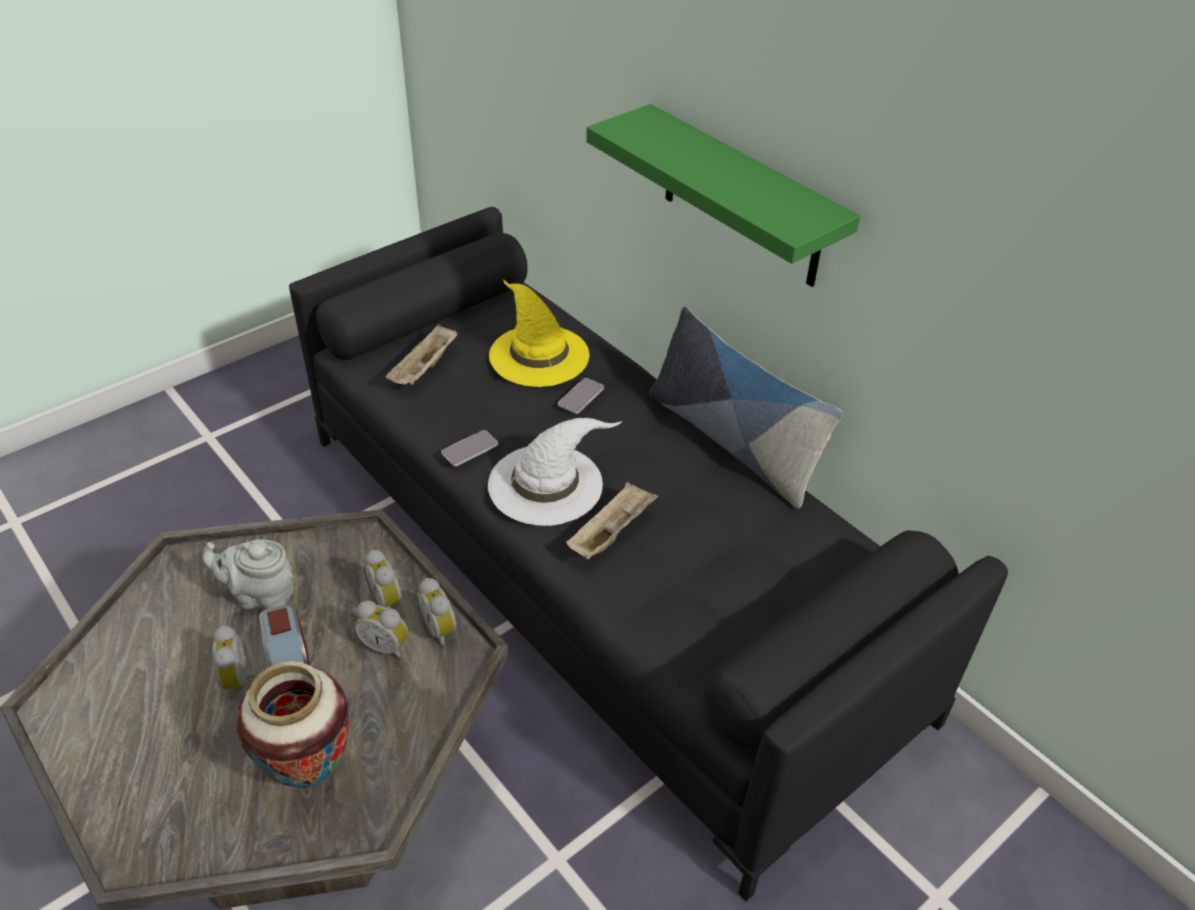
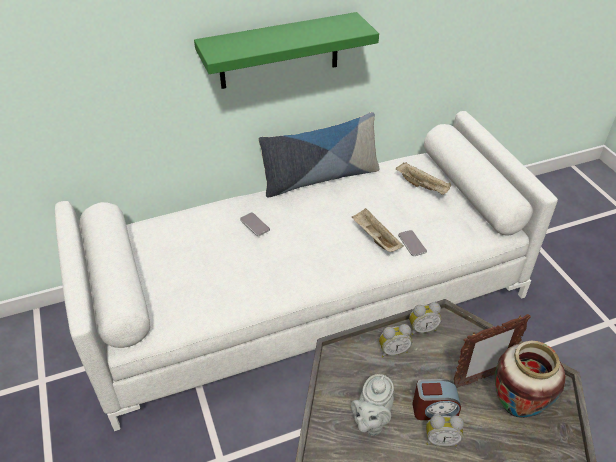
camera: 70 degrees left, 0 degrees up
black sofa [289,207,1008,902] -> white sofa [55,111,558,431]
alarm clock [354,600,408,659] -> none
beige tray [386,324,458,385] -> beige tray moved to [396,162,451,195]
phone [441,430,498,466] -> phone moved to [398,230,427,256]
white hat [488,418,623,526] -> none
yellow hat [489,279,589,387] -> none
none -> picture frame [454,314,531,388]

